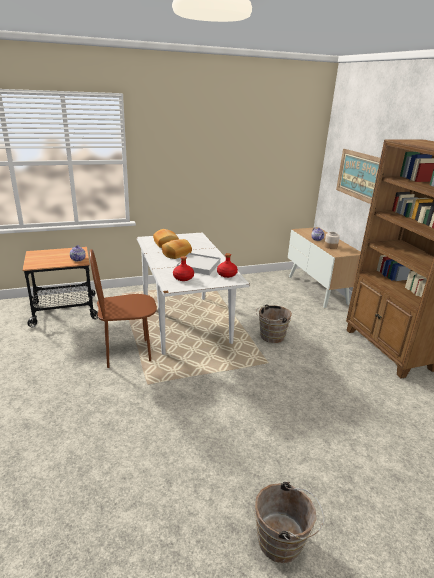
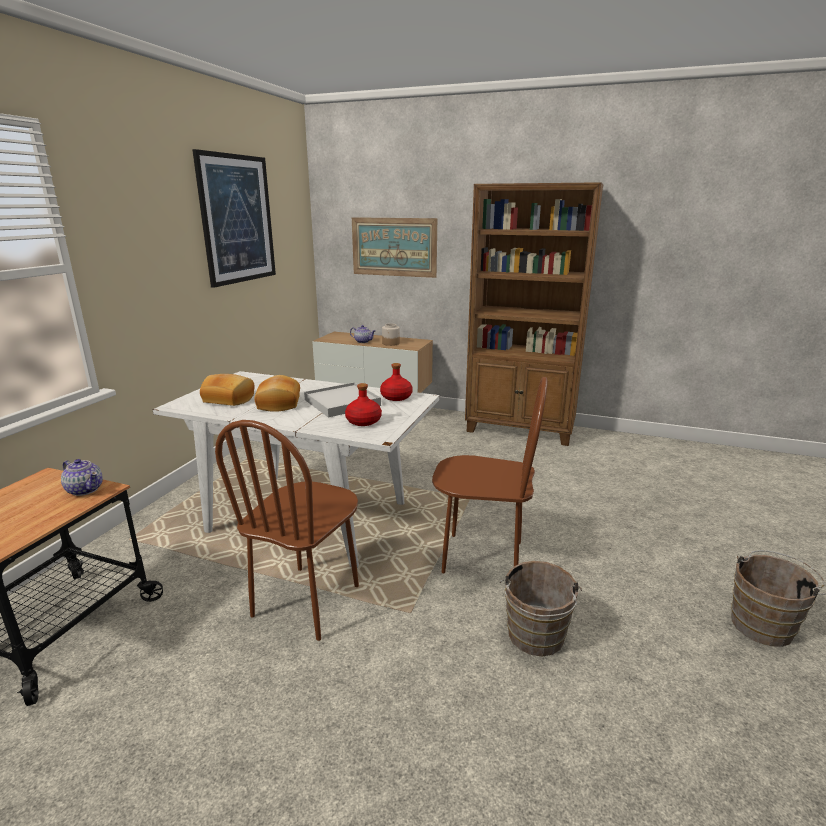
camera: 50 degrees left, 5 degrees down
brown bucket [256,304,292,343] -> brown bucket moved to [500,561,582,656]
none -> picture [192,149,276,288]
none -> brown chair [432,377,548,573]

